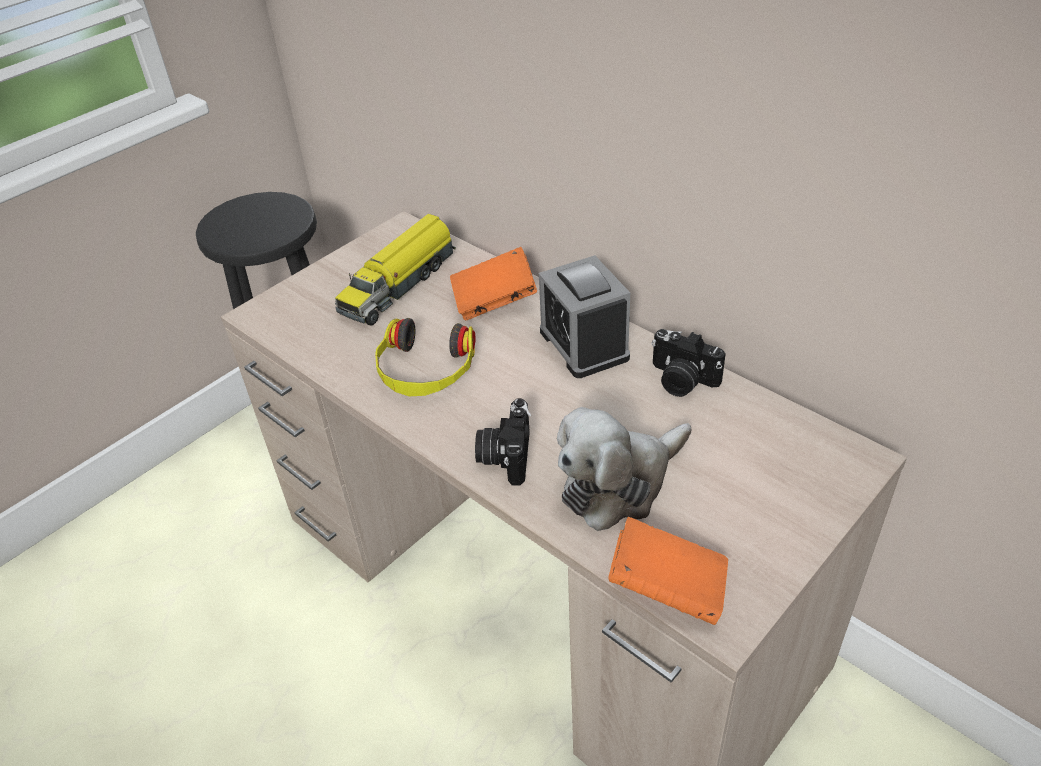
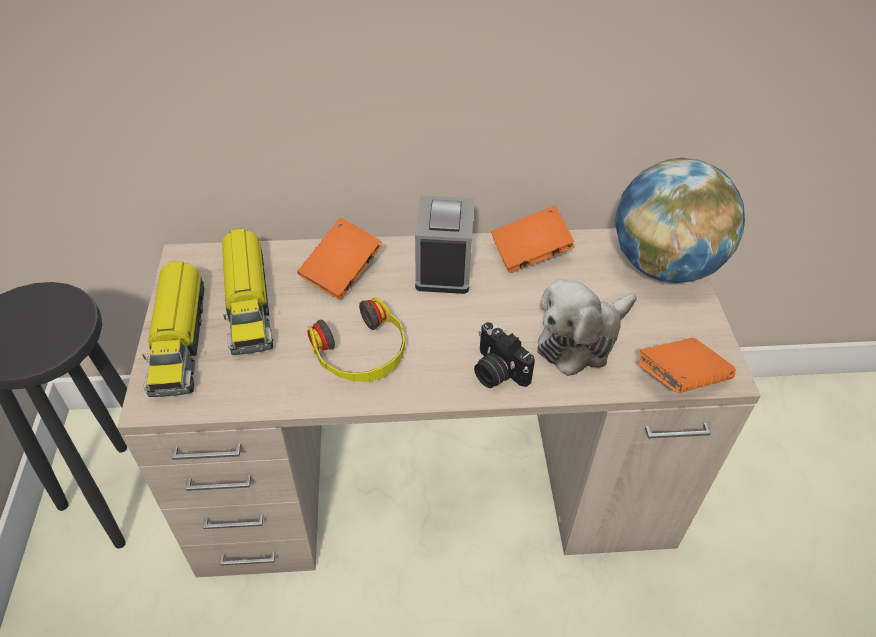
camera: 50 degrees left, 5 degrees up
alarm clock [539,255,630,378] -> alarm clock turned 105 degrees counterclockwise [415,195,474,294]
plush toy [557,407,691,531] -> plush toy turned 45 degrees clockwise [537,279,636,376]
camera [652,329,726,397] -> orange book [491,205,575,273]
none -> toy truck [142,261,205,397]
none -> globe [615,158,745,283]

